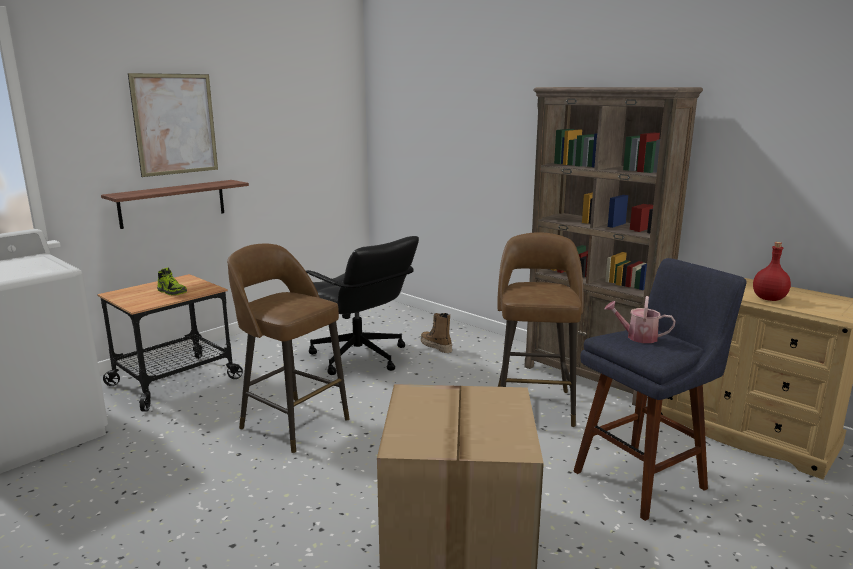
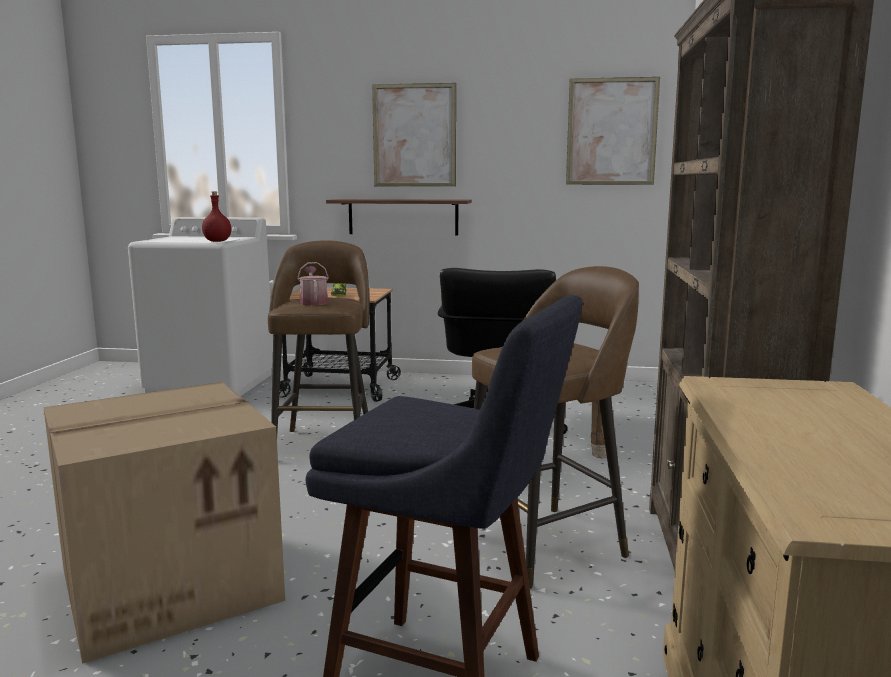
camera: 55 degrees right, 5 degrees down
watering can [604,296,676,343] -> watering can moved to [297,262,329,305]
red bottle [753,242,791,301] -> red bottle moved to [202,191,231,242]
none -> picture [566,77,660,185]

